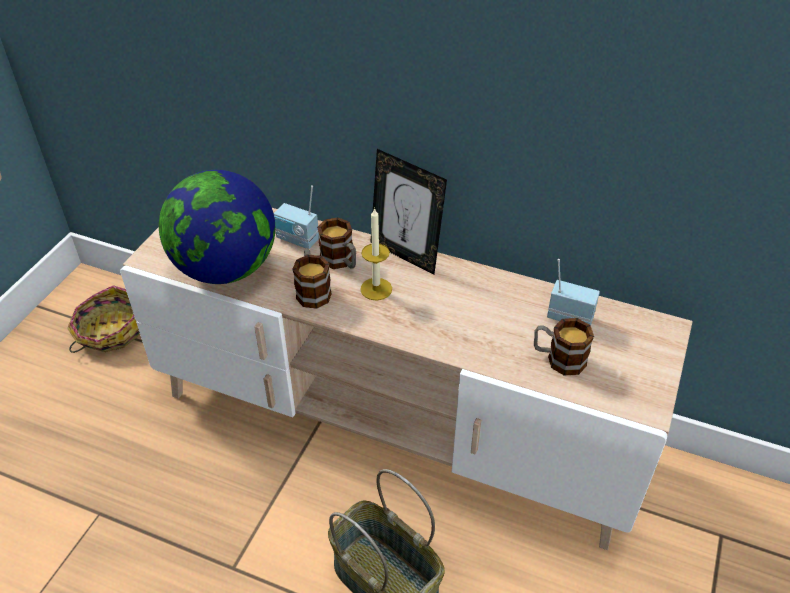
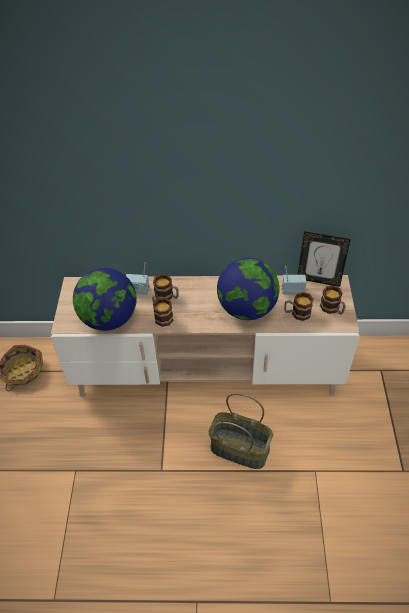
camera: 20 degrees left, 5 degrees up
candle [360,207,392,300] -> none
picture frame [370,149,447,275] -> picture frame moved to [297,231,351,287]
none -> globe [217,258,279,320]
none -> mug [320,285,345,315]

